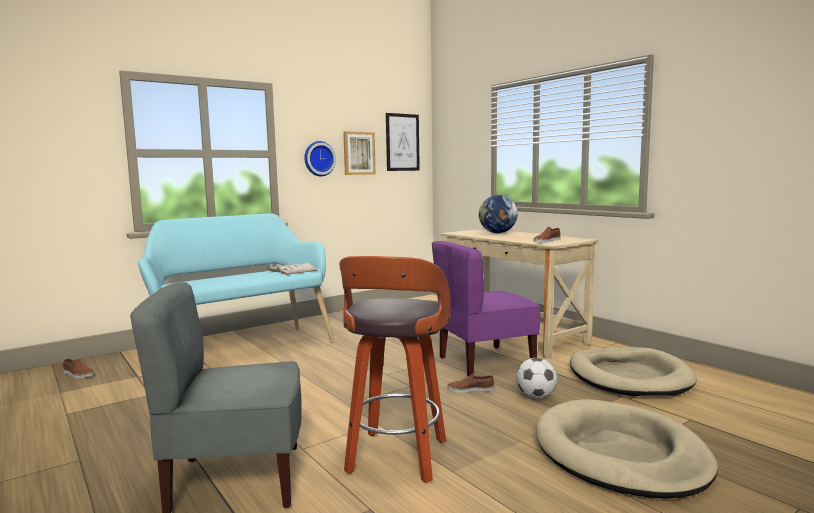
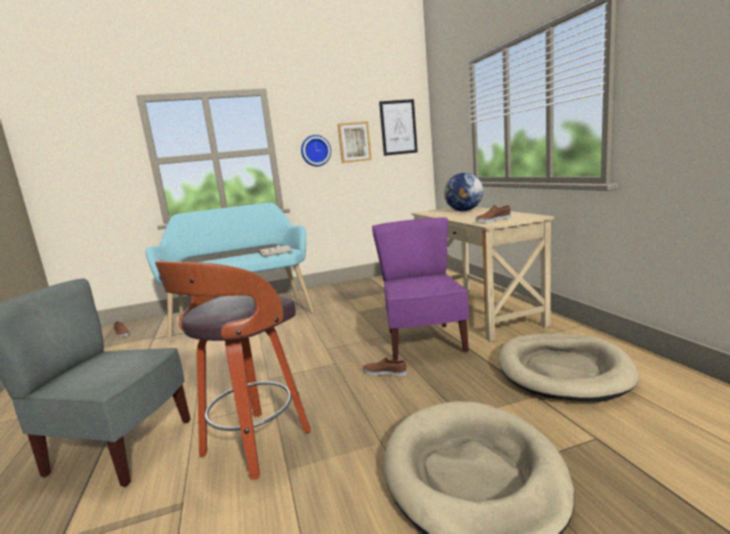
camera: 20 degrees right, 5 degrees up
purple chair [432,241,540,377] -> purple chair turned 90 degrees clockwise [372,218,469,361]
football [516,358,557,398] -> none

